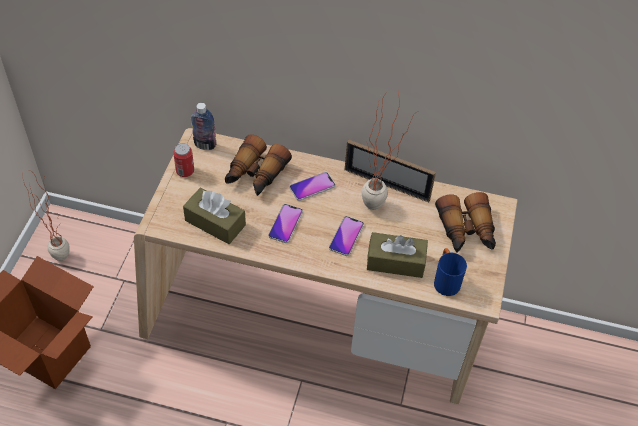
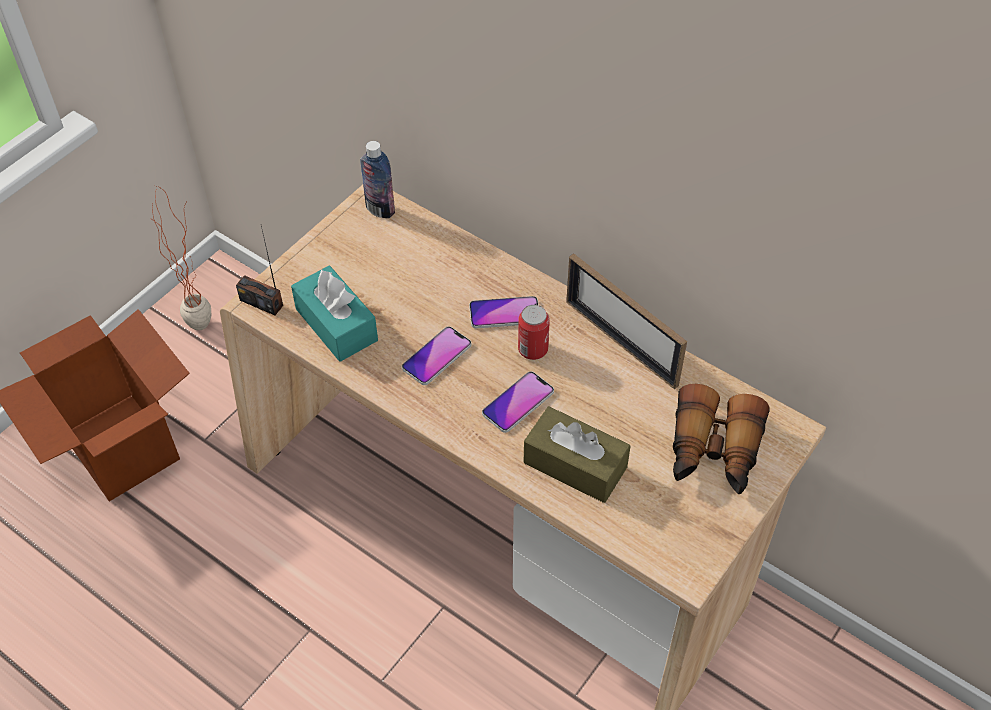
camera: 25 degrees right, 0 degrees up
can [173,143,194,177] -> can moved to [518,305,550,360]
brown tissue box [183,188,246,244] -> turquoise tissue box [291,266,378,362]
binoculars [225,134,292,196] -> none
potted plant [361,90,417,210] -> none
blue mug [434,248,467,296] -> none
none -> radio [236,226,283,315]

